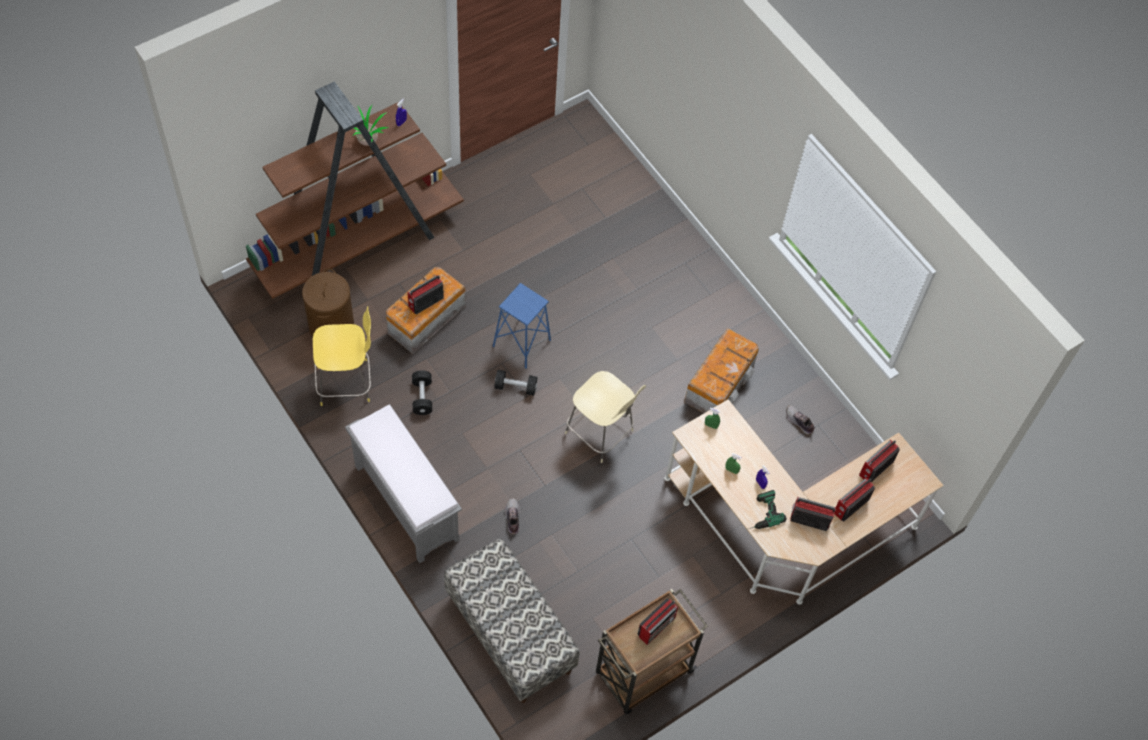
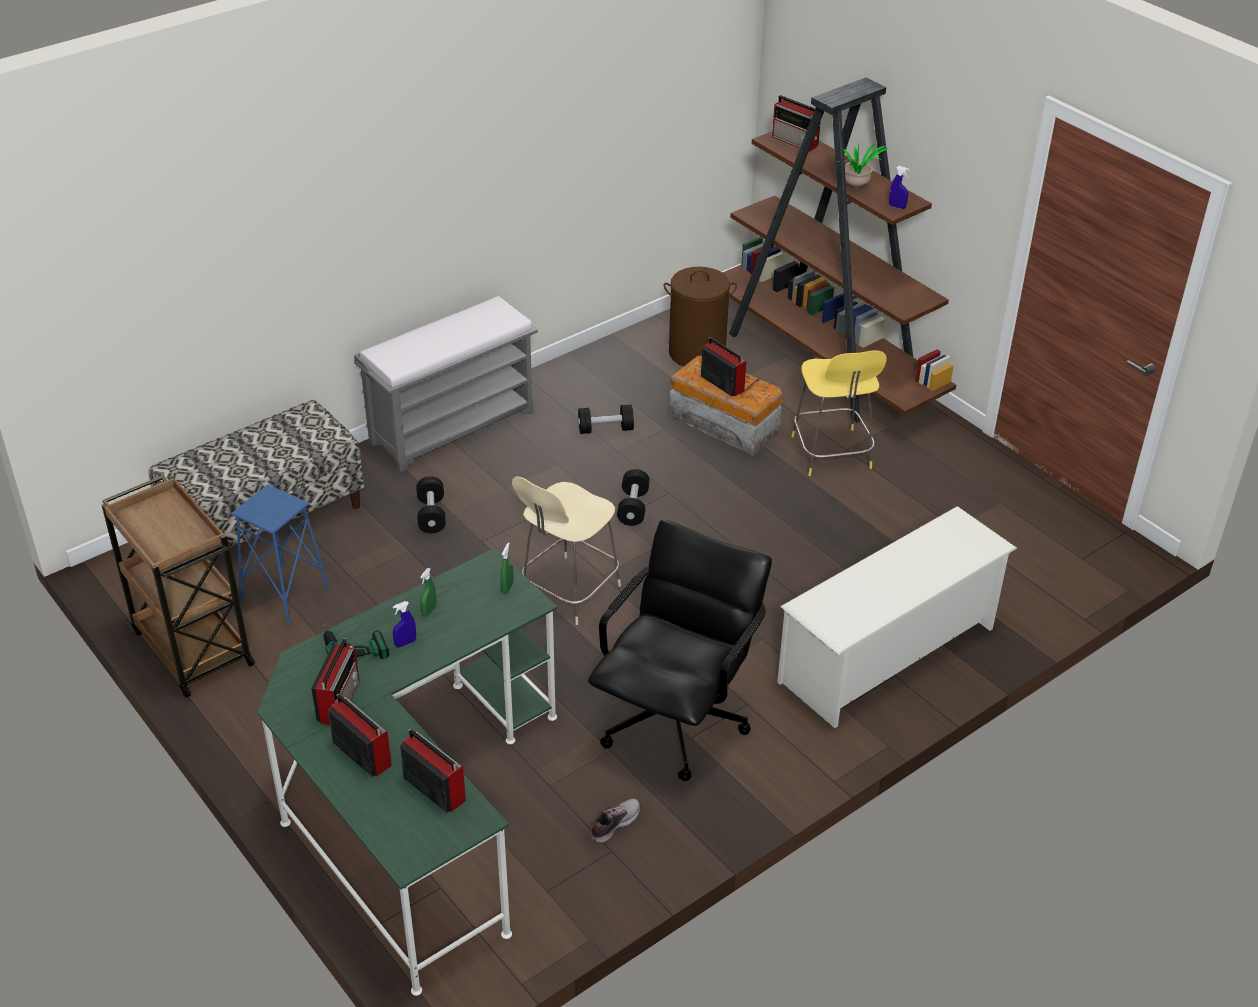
camera: 90 degrees right, 20 degrees down
yellow stool [313,306,371,406] -> yellow stool moved to [791,350,887,476]
blue stool [493,283,551,369] -> blue stool moved to [231,484,330,625]
shoe [505,498,520,534] -> black dumbbell [416,476,446,533]
radio [638,598,678,645] -> radio moved to [772,95,821,152]
beige desk [664,399,944,605] -> green desk [257,548,558,996]
storage box [684,328,759,413] -> black office chair [588,520,772,781]
none -> white shoe rack [777,506,1017,728]

